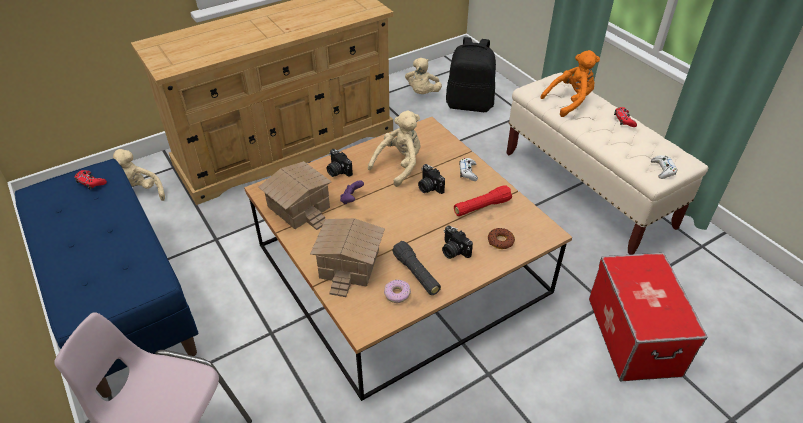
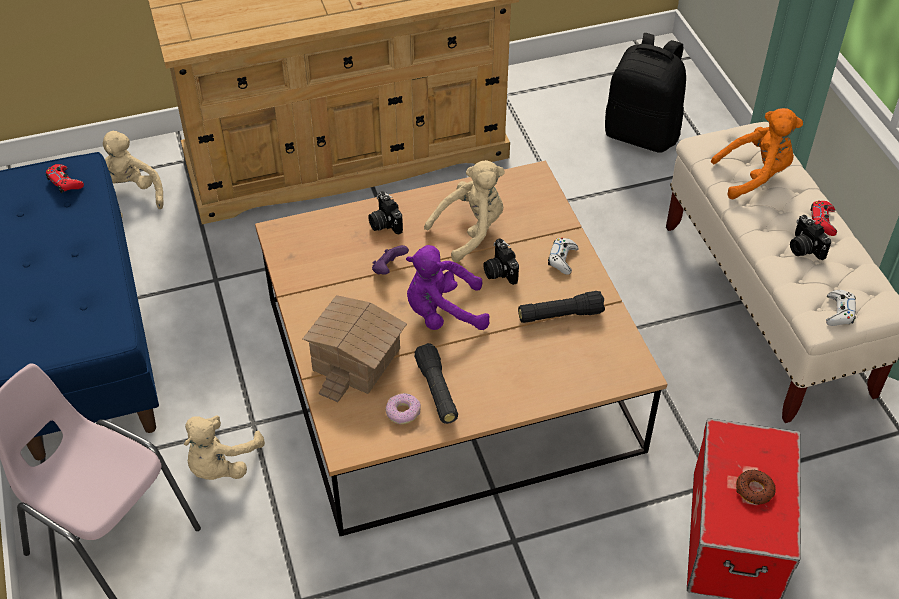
camera: 15 degrees right, 5 degrees up
toy house [259,161,332,230] -> none
beige plush toy [405,58,442,94] -> beige plush toy moved to [184,415,265,480]
camera [442,225,473,259] -> camera moved to [790,215,831,260]
red flashlight [454,185,512,216] -> black flashlight [518,291,605,323]
donut [488,228,515,249] -> donut moved to [736,469,776,505]
none -> purple plush toy [406,245,490,330]

